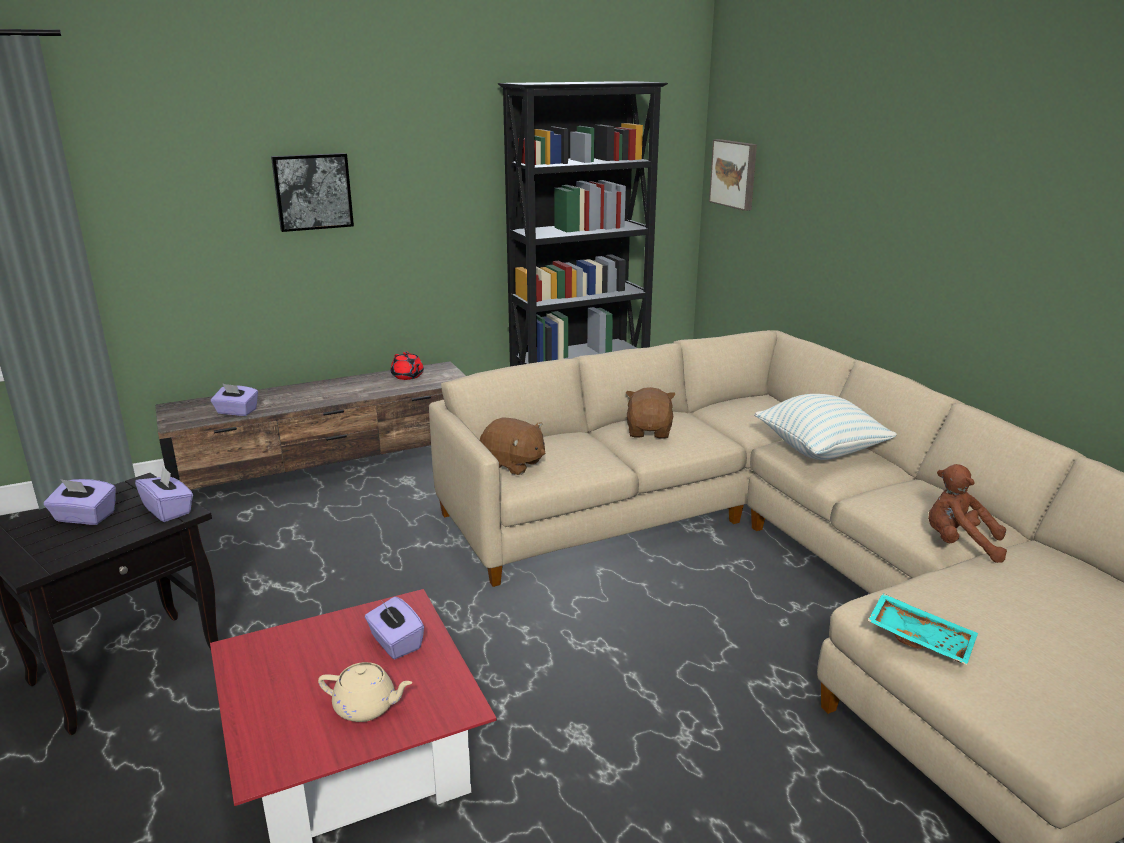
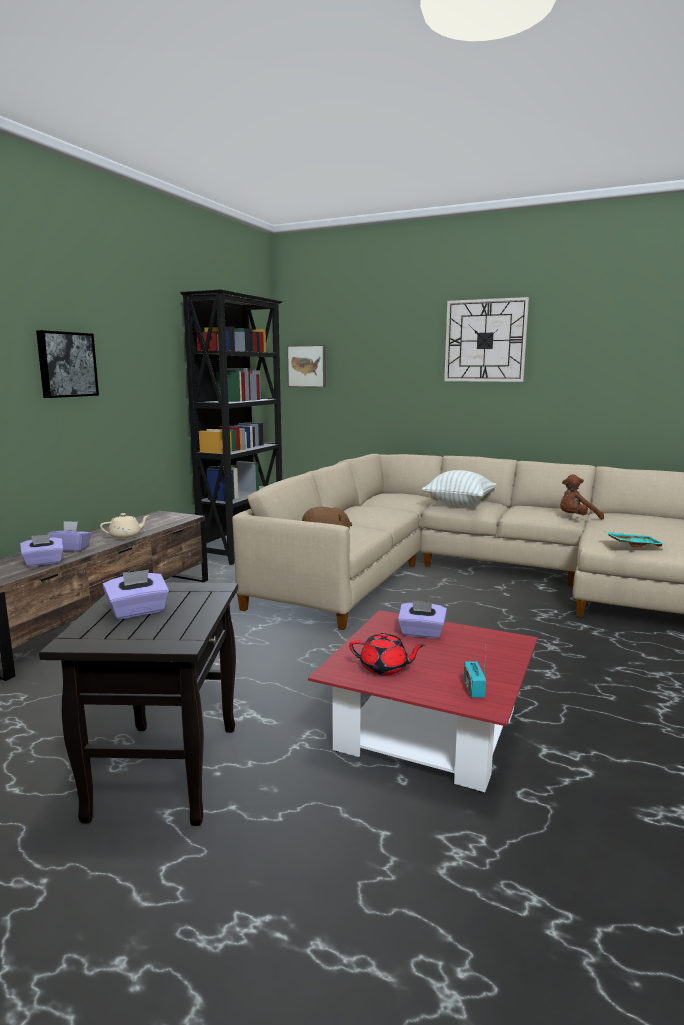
camera: 40 degrees left, 10 degrees down
purple tissue box [135,467,193,522] -> purple tissue box moved to [47,521,92,552]
beige teapot [318,662,413,722] -> beige teapot moved to [100,513,150,539]
red teapot [391,352,424,380] -> red teapot moved to [349,632,425,676]
brown plush toy [626,387,676,439] -> none
none -> wall clock [444,297,529,382]
none -> radio [464,649,486,698]

